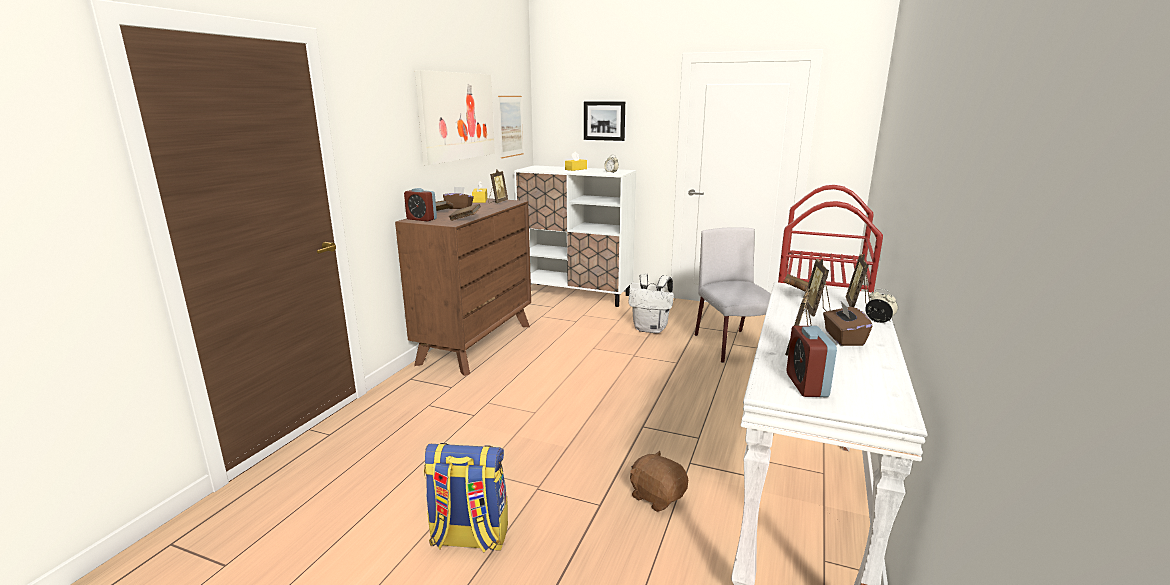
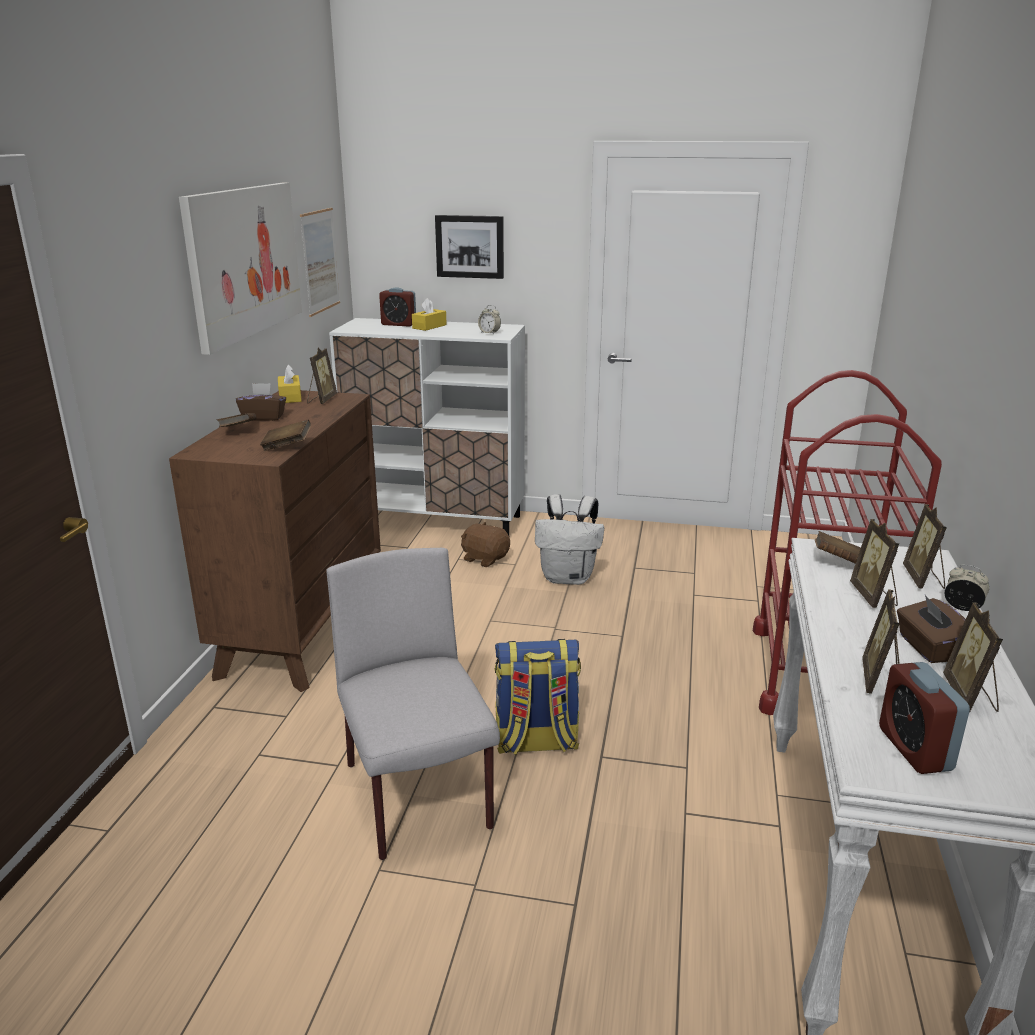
camera: 10 degrees left, 5 degrees up
alarm clock [404,188,437,222] -> alarm clock moved to [379,287,416,327]
backpack [423,443,508,552] -> backpack moved to [495,639,581,755]
brown plush toy [630,451,688,512] -> brown plush toy moved to [461,522,510,567]
grey chair [695,227,771,363] -> grey chair moved to [326,548,500,860]
none -> picture frame [943,602,1003,712]

